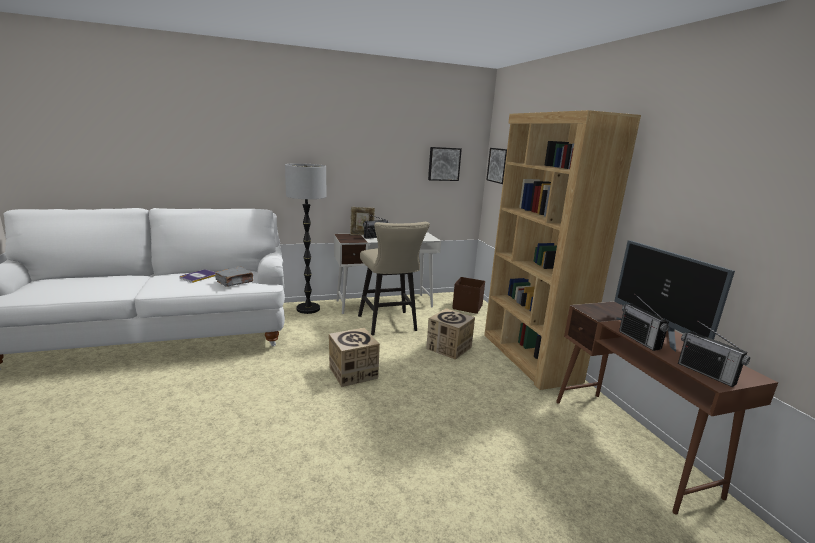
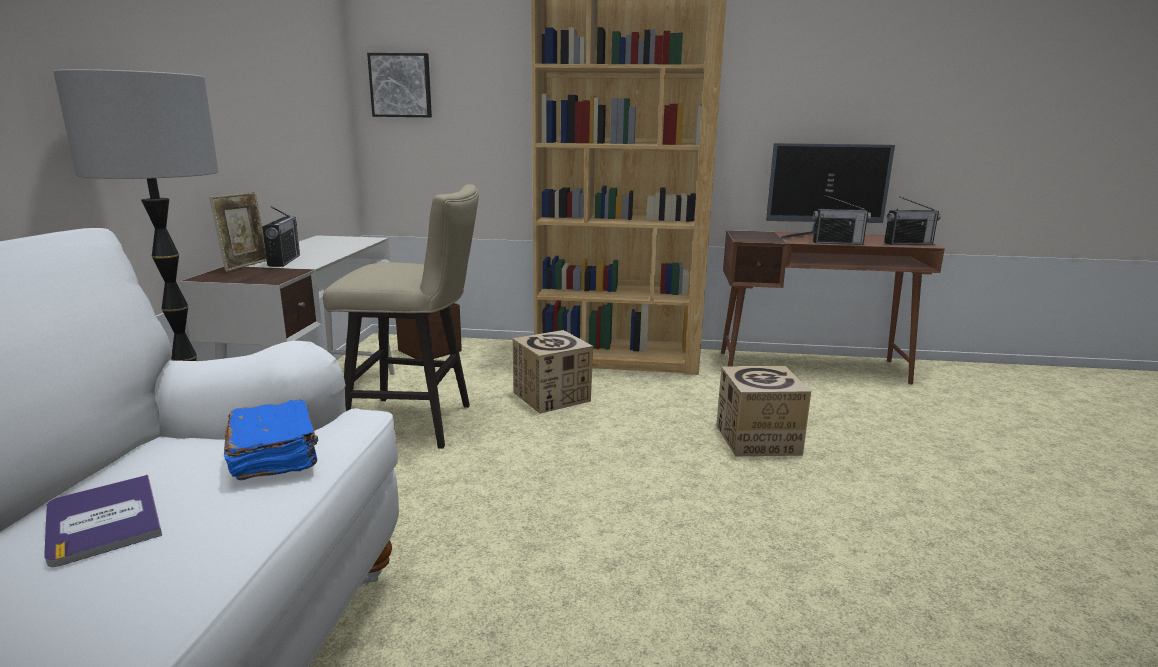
camera: 65 degrees left, 0 degrees up
grey book [215,267,253,287] -> blue book [224,399,318,480]
cardboard box [329,328,380,387] -> cardboard box moved to [716,366,811,456]
picture [428,147,462,181] -> none

